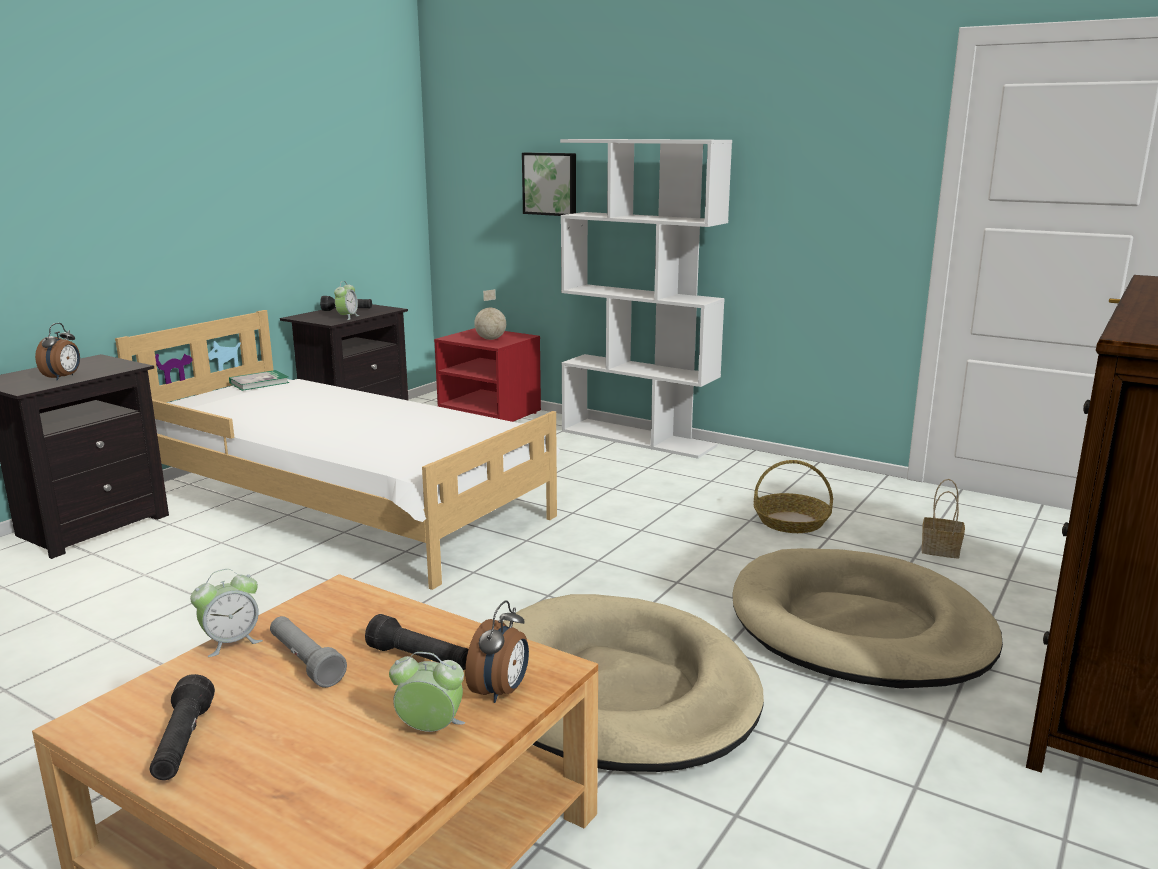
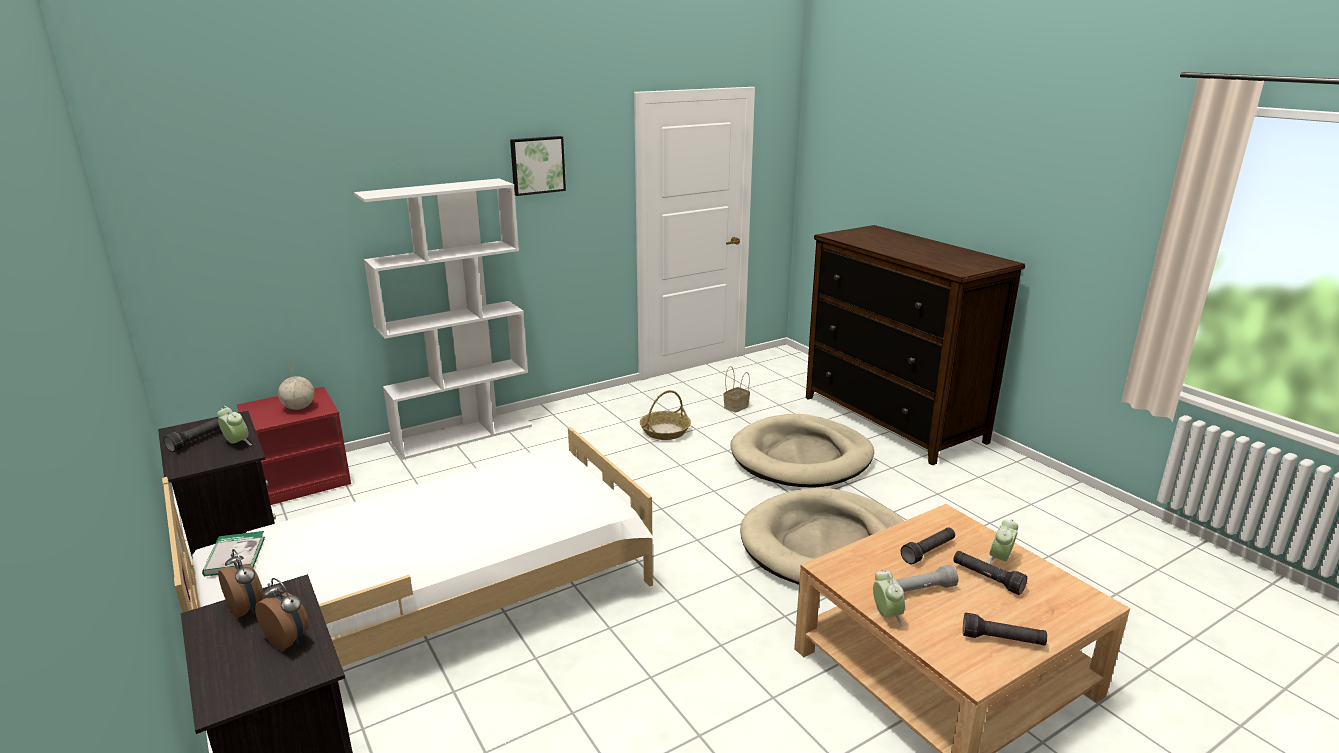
camera: 65 degrees left, 5 degrees up
alarm clock [465,600,529,703] -> alarm clock moved to [218,549,263,618]
picture [522,153,576,216] -> picture moved to [510,136,566,196]
none -> black flashlight [953,551,1027,595]

